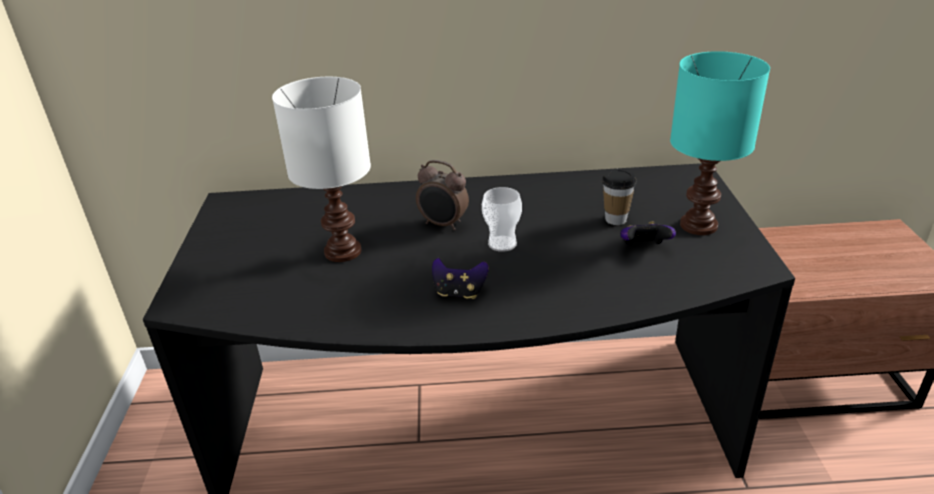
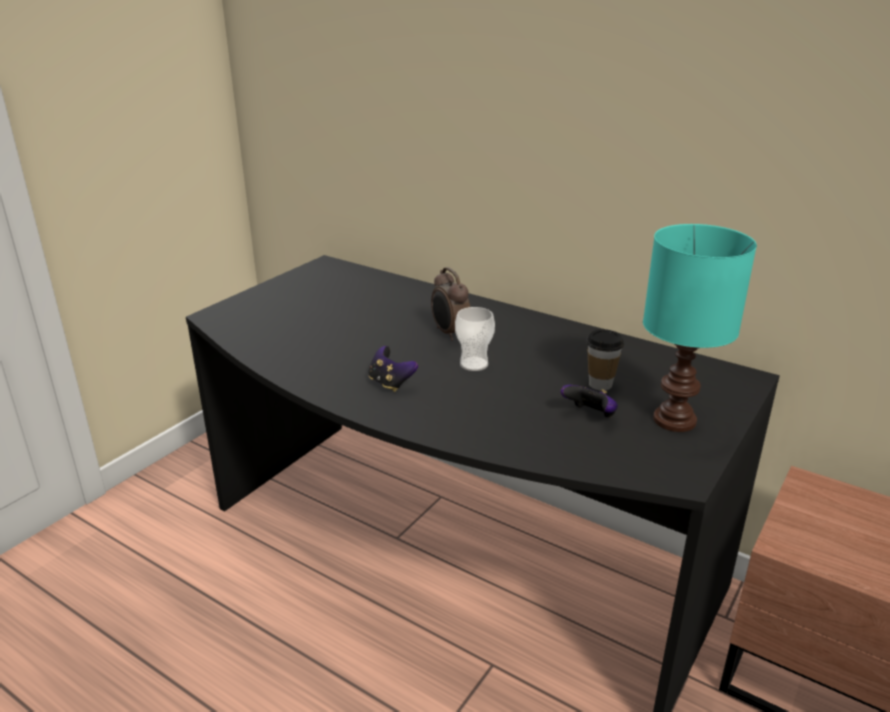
camera: 35 degrees right, 5 degrees down
white table lamp [272,77,371,262] -> none

